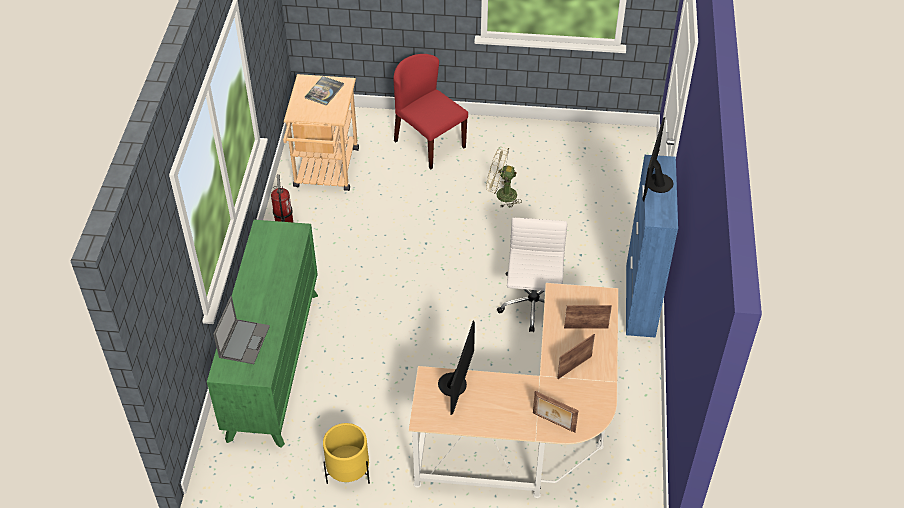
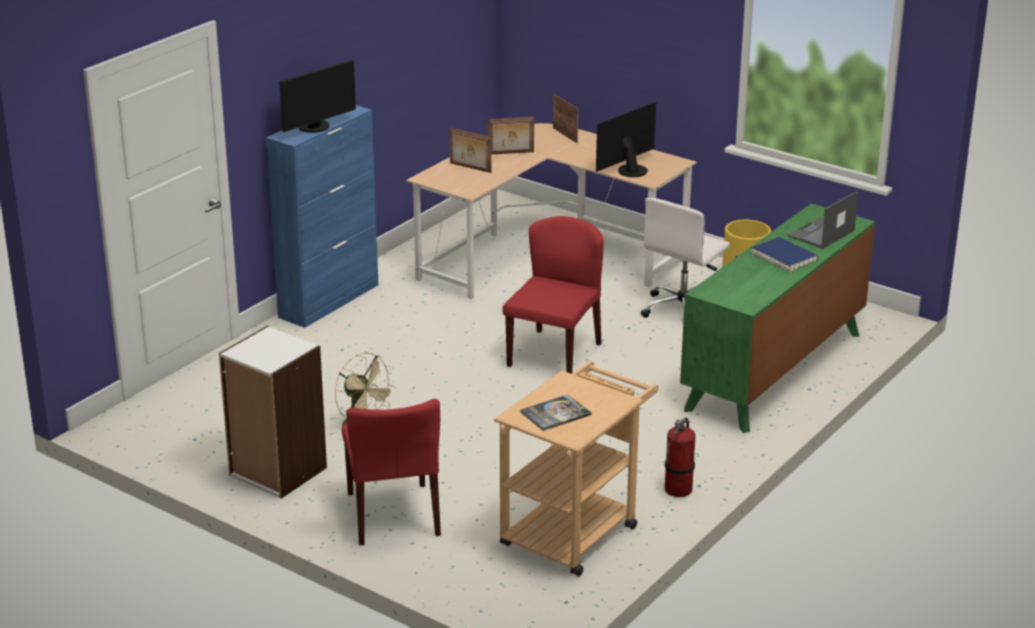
camera: 150 degrees left, 20 degrees down
white office chair [497,218,567,332] -> white office chair moved to [641,198,730,318]
none -> white bookcase [219,326,327,498]
none -> red chair [503,216,604,374]
none -> blue book [751,237,818,272]

